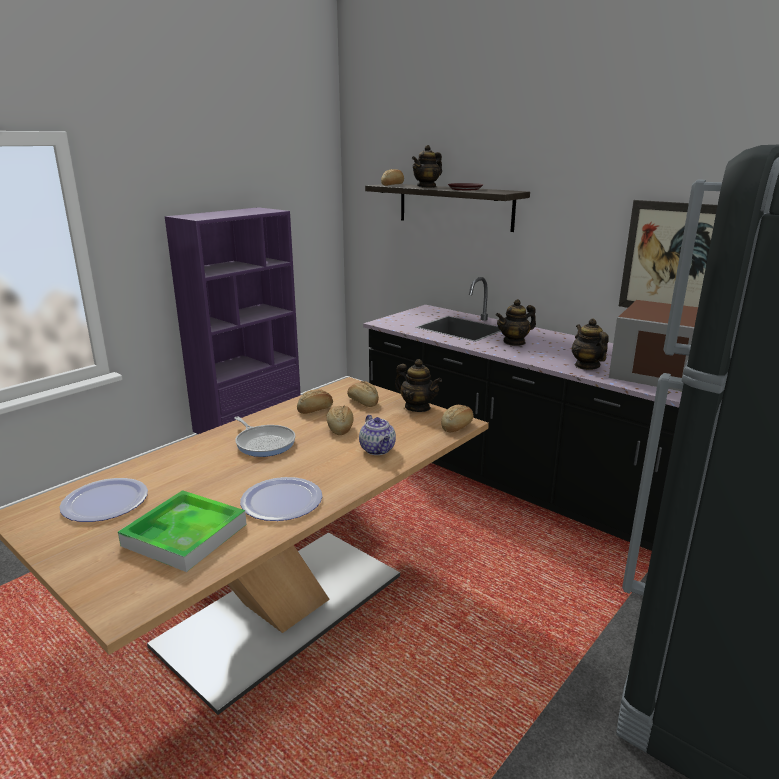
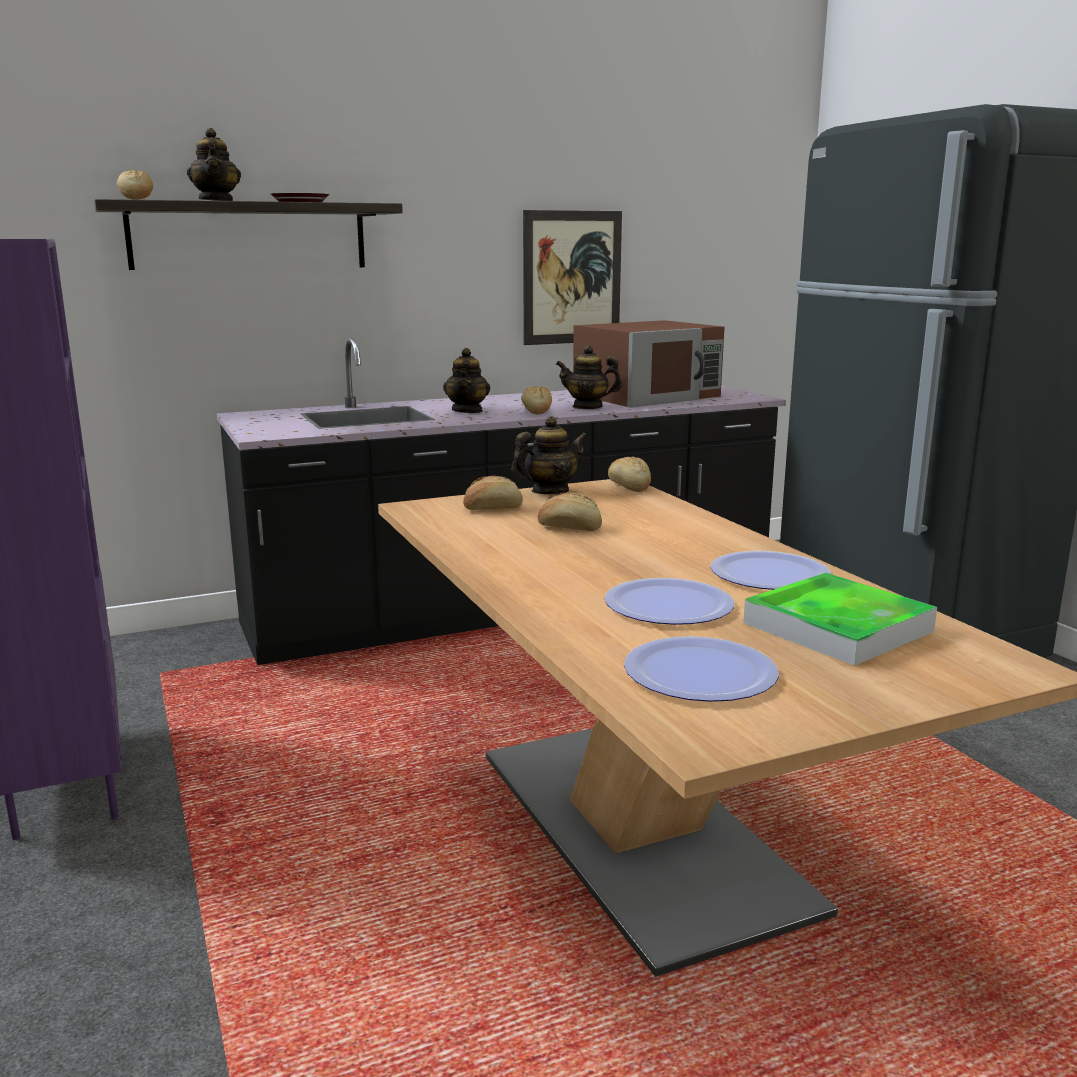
camera: 65 degrees left, 5 degrees down
frying pan [234,416,295,457] -> none
bread [297,389,333,414] -> bread moved to [521,386,552,415]
teapot [359,415,396,455] -> none
none -> plate [604,578,734,625]

